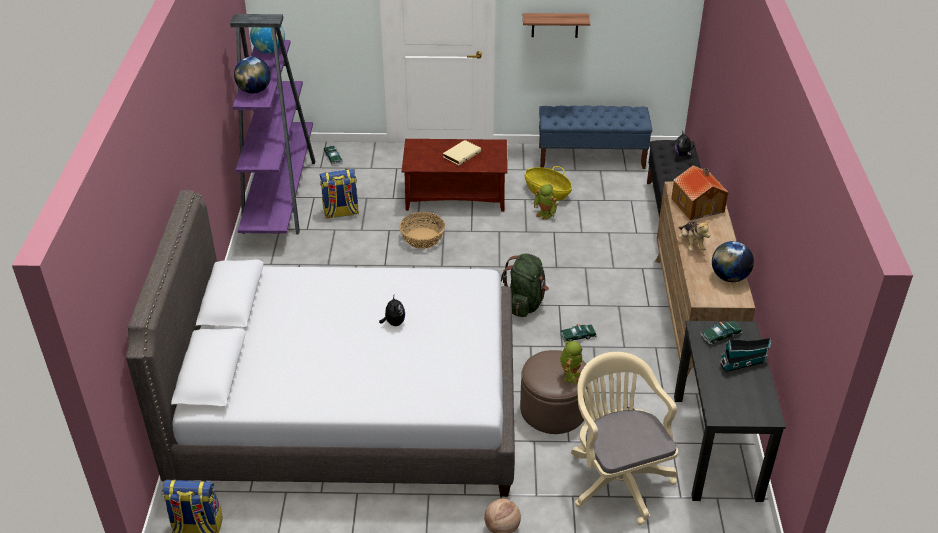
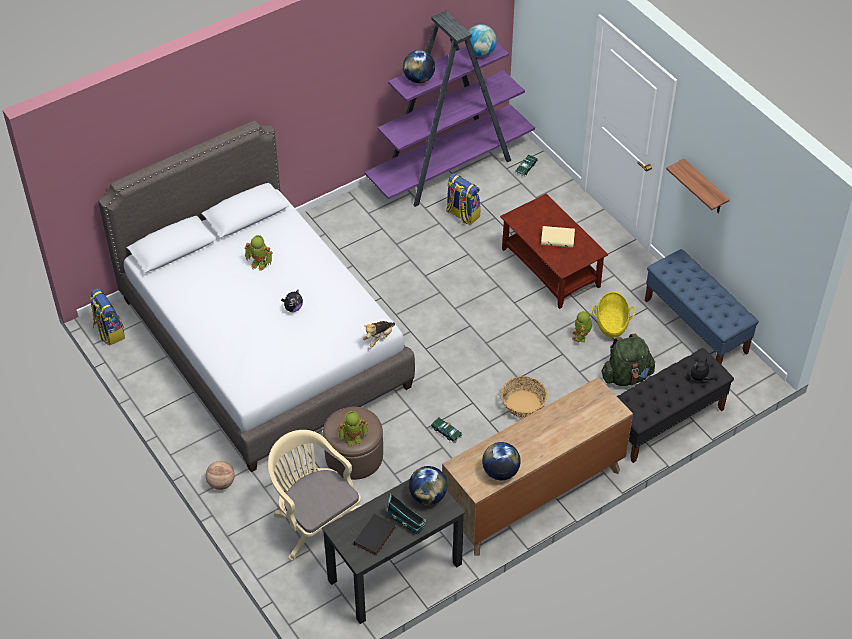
camera: 55 degrees right, 10 degrees up
basket [399,212,445,249] -> basket moved to [501,376,547,418]
green backpack [501,254,549,317] -> green backpack moved to [602,334,656,386]
beige office chair [571,352,678,525] -> beige office chair turned 75 degrees counterclockwise [268,430,362,561]
toy house [671,165,729,220] -> none
plush toy [678,221,710,251] -> plush toy moved to [363,321,395,347]
toy car [701,320,742,345] -> globe [409,466,447,505]
none -> toy robot [245,235,273,271]
none -> black book [353,513,396,556]

